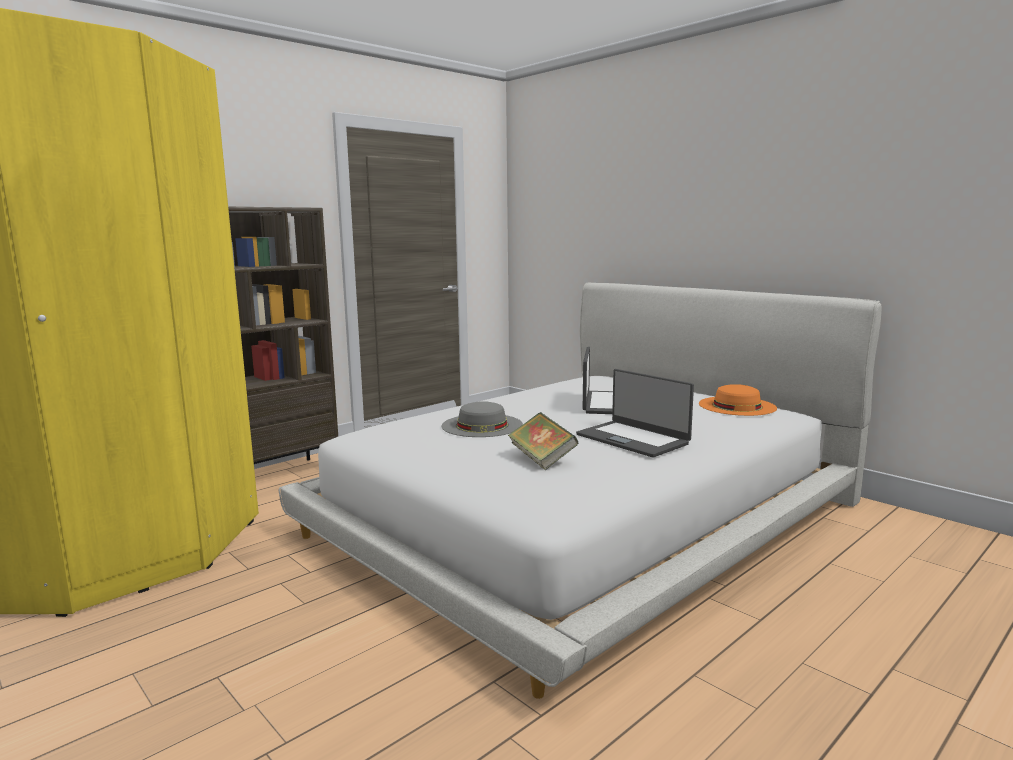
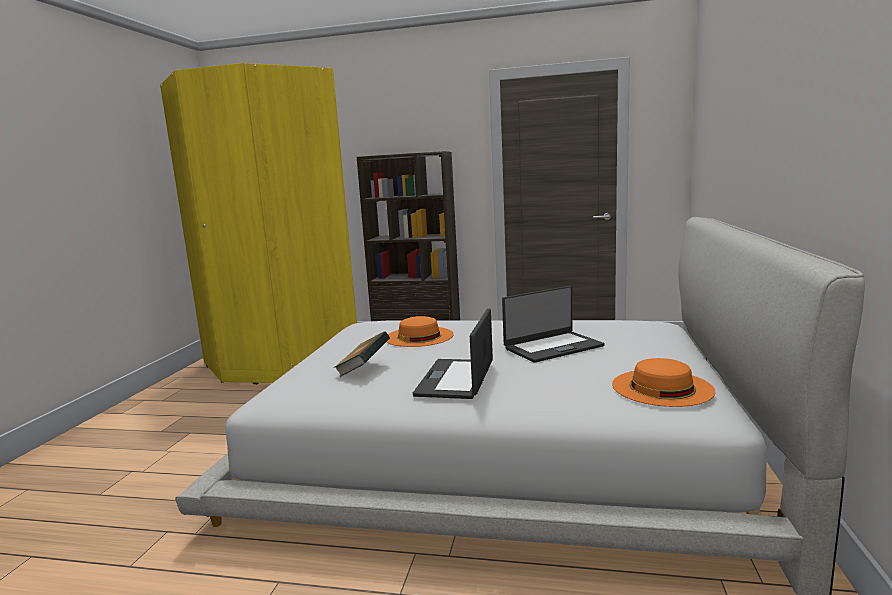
camera: 55 degrees right, 0 degrees up
grey hat [442,401,523,437] -> orange hat [387,316,454,347]

